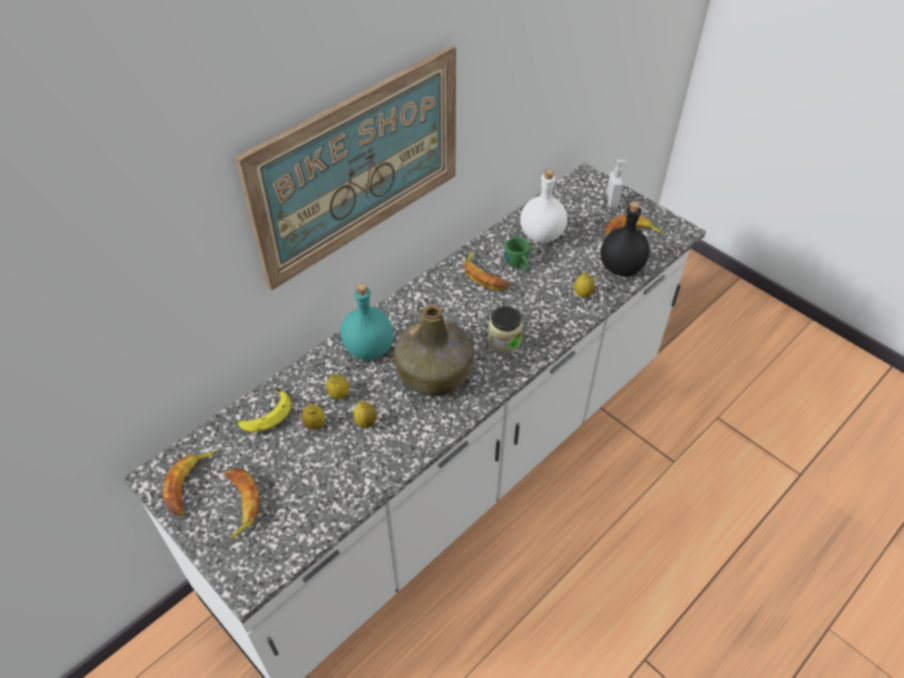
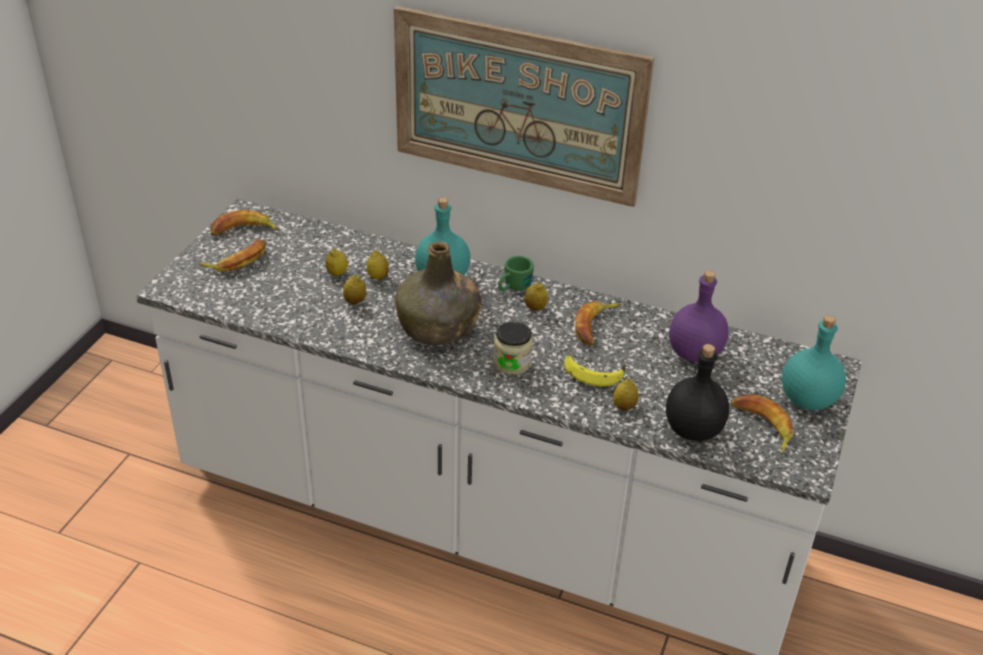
camera: 65 degrees right, 10 degrees down
banana [238,386,291,432] -> banana moved to [564,355,625,387]
green mug [504,237,530,272] -> green mug moved to [498,256,534,291]
white bottle [520,169,567,243] -> purple bottle [669,270,729,363]
soap dispenser [606,160,627,207] -> turquoise bottle [782,315,846,410]
none -> lemon [525,282,548,311]

